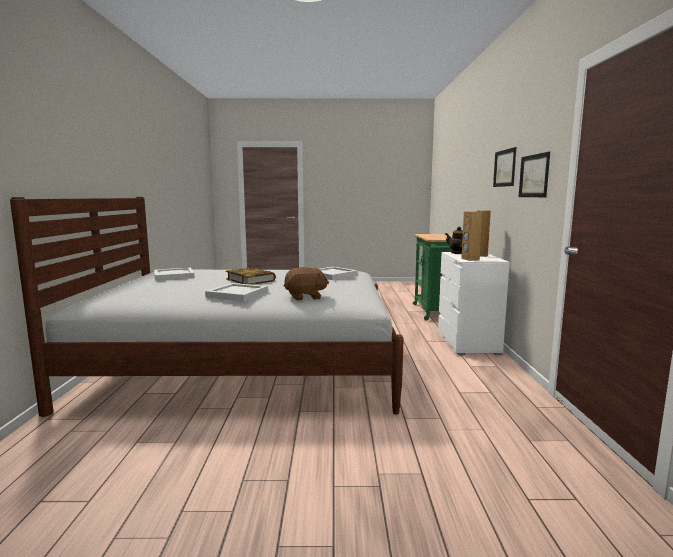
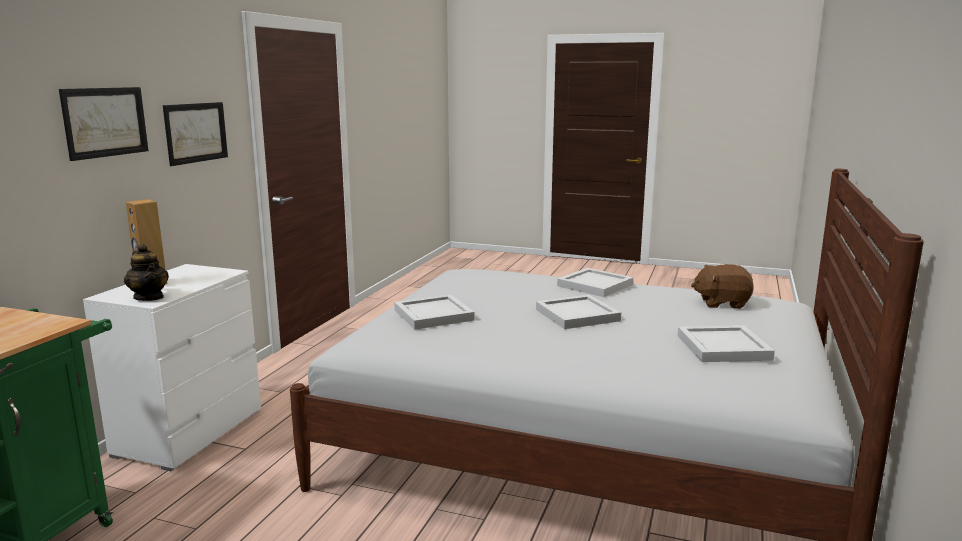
camera: 160 degrees left, 5 degrees up
book [226,268,276,285] -> white tray [536,295,621,329]
brown plush toy [284,267,329,300] -> brown plush toy moved to [691,264,754,309]
brown speaker [461,211,482,261] -> none

